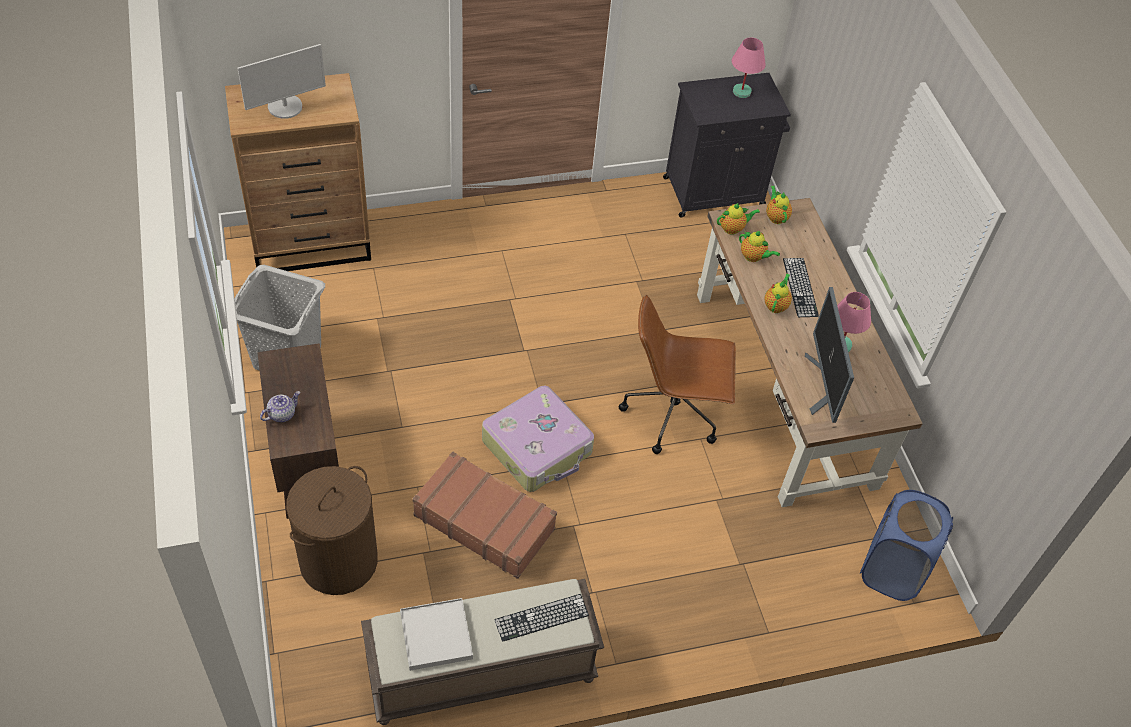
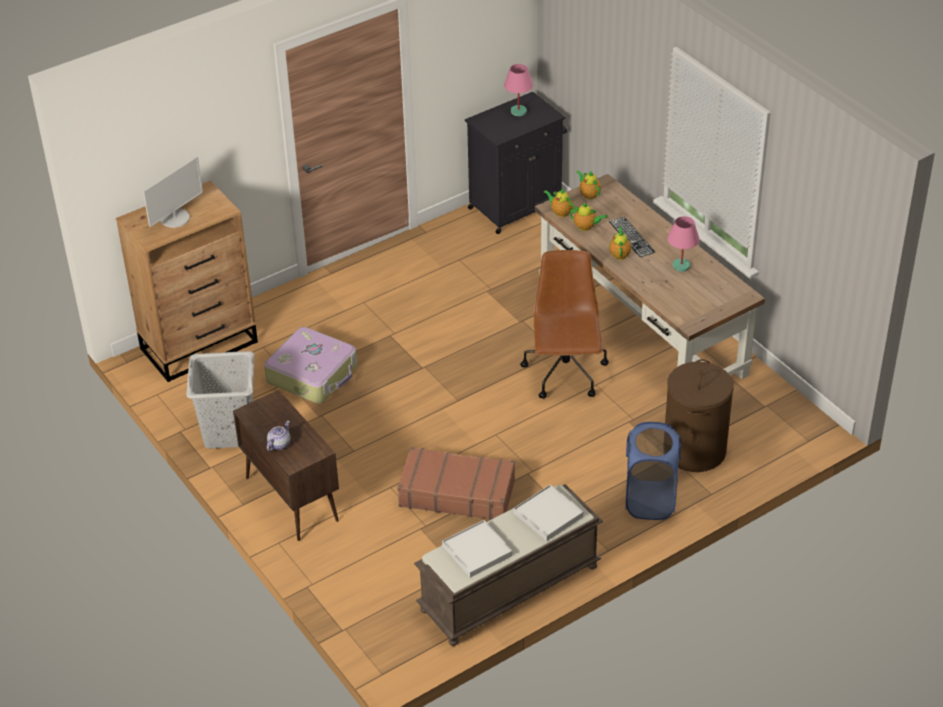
camera: 15 degrees left, 10 degrees down
brown laundry basket [286,466,378,595] -> brown laundry basket moved to [665,359,734,472]
suitcase [482,386,594,492] -> suitcase moved to [264,327,357,404]
keyboard [494,594,589,642] -> white tray [513,485,584,541]
brown office chair [619,295,736,454] -> brown office chair turned 105 degrees clockwise [520,250,609,399]
teapot [717,203,760,235] -> teapot turned 105 degrees counterclockwise [544,189,575,217]
monitor [805,287,854,423] -> none
blue laundry basket [860,490,953,601] -> blue laundry basket moved to [626,422,681,520]

